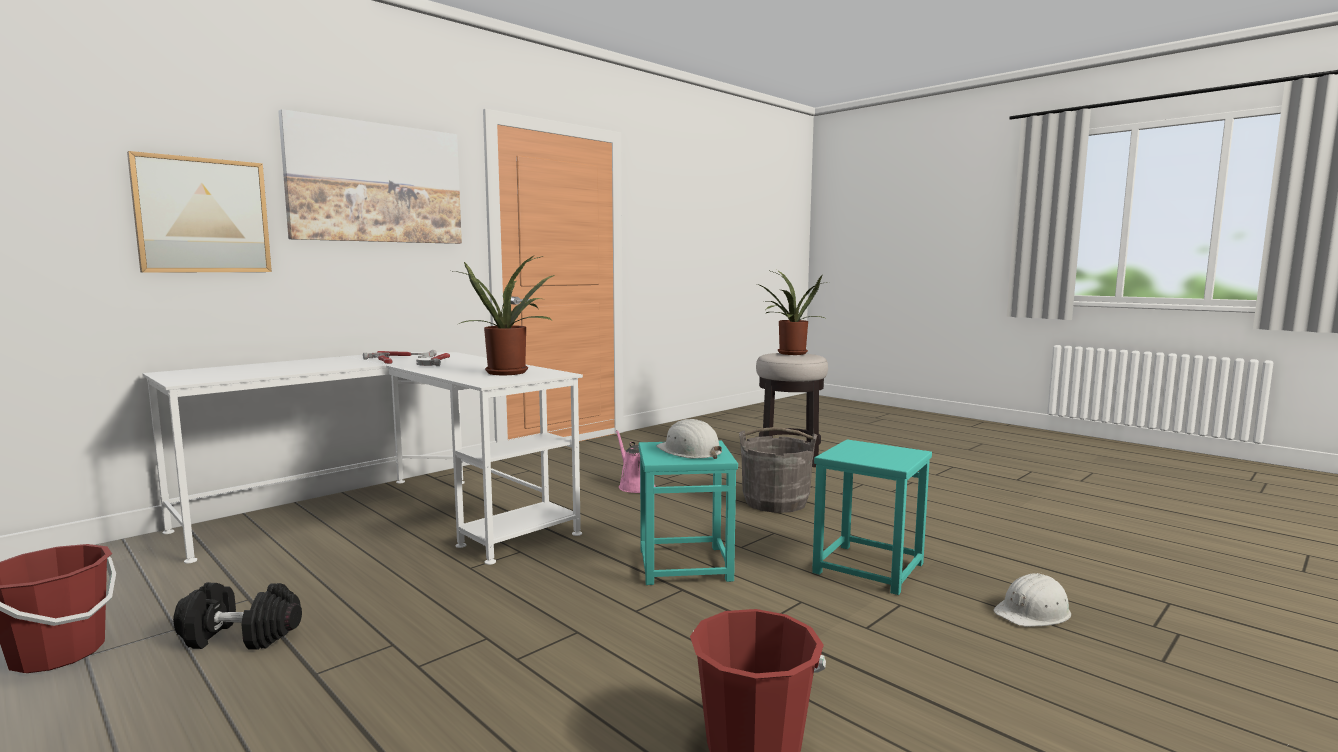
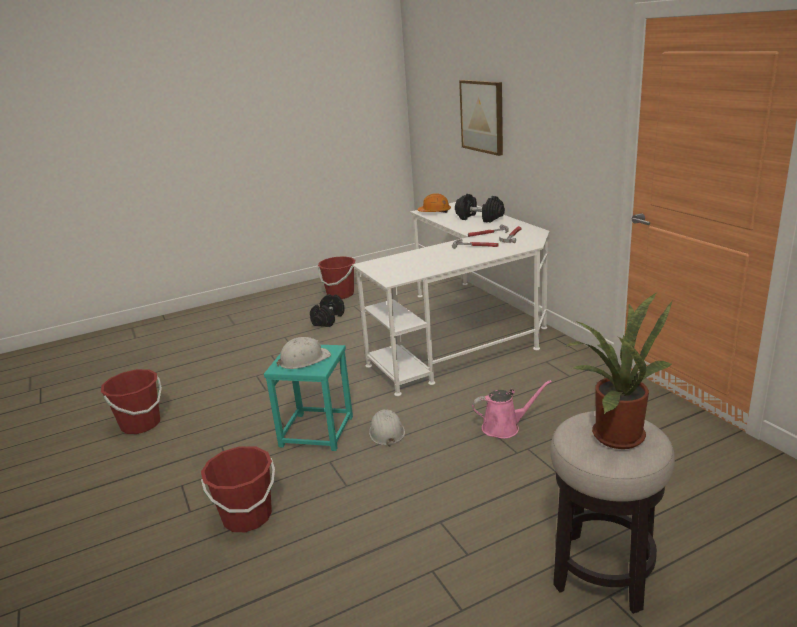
camera: 110 degrees right, 15 degrees up
picture [278,109,462,244] -> none
potted plant [454,256,555,375] -> none
grey bucket [739,427,817,513] -> none
turquoise stool [812,439,932,595] -> red bucket [201,446,275,532]
white hard hat [993,573,1071,627] -> white hard hat moved to [369,409,405,447]
none -> orange hard hat [418,193,451,213]
none -> black dumbbell [455,194,505,223]

